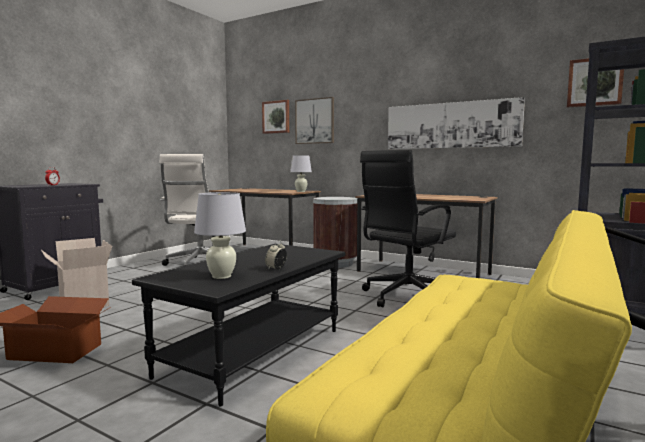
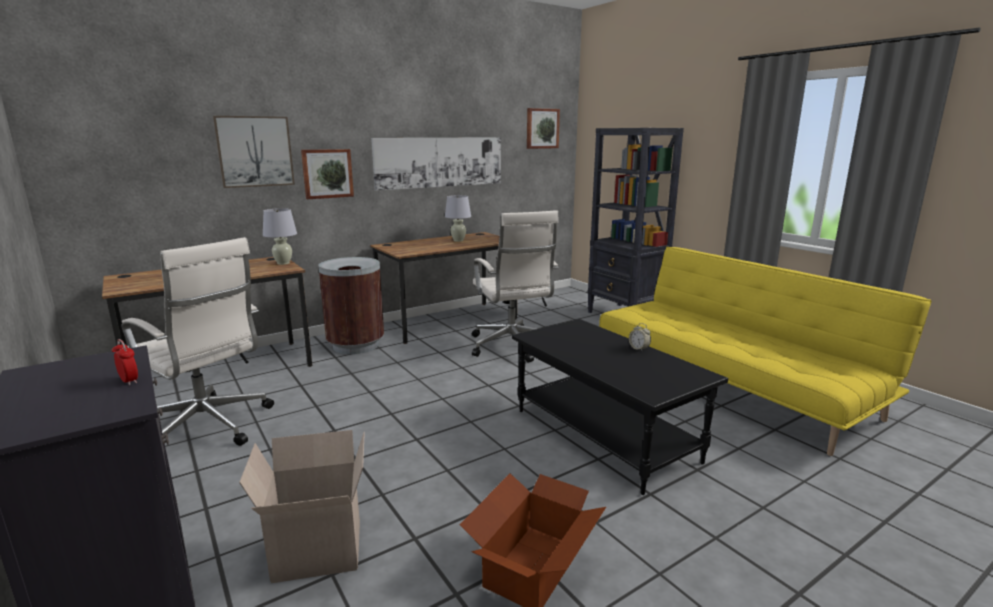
camera: 65 degrees left, 10 degrees up
white table lamp [194,192,246,279] -> white table lamp moved to [445,195,471,242]
picture [262,100,289,134] -> picture moved to [301,149,354,199]
black office chair [360,150,456,307] -> white office chair [472,210,559,363]

